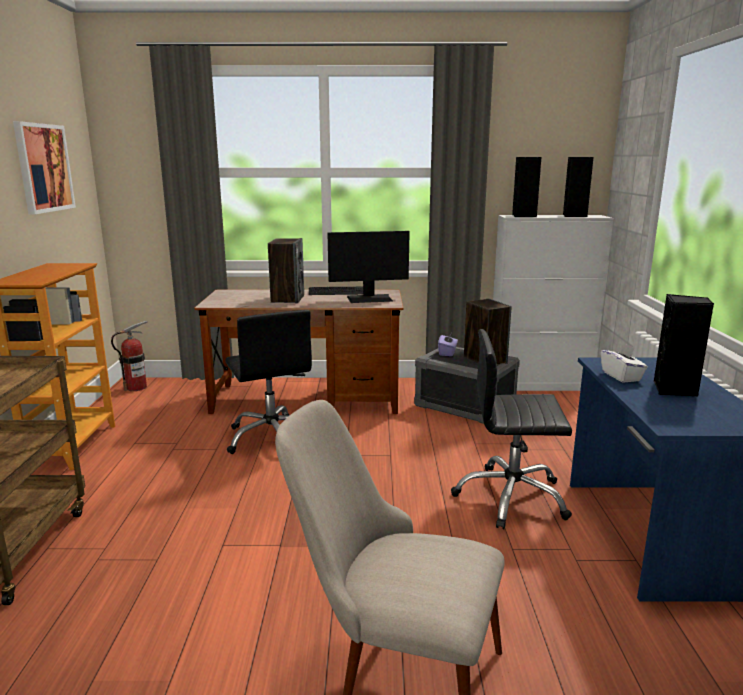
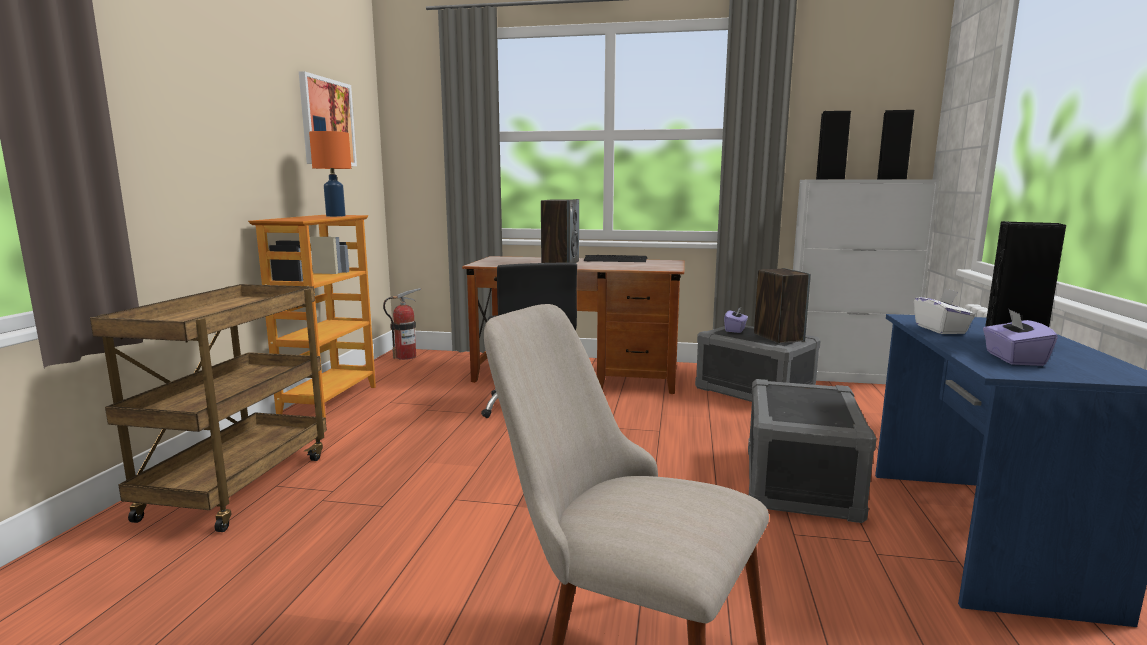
camera: 10 degrees right, 5 degrees down
monitor [327,231,410,303] -> none
black office chair [451,329,572,529] -> grey storage box [748,379,877,523]
none -> orange table lamp [309,131,351,217]
none -> purple tissue box [983,308,1058,366]

